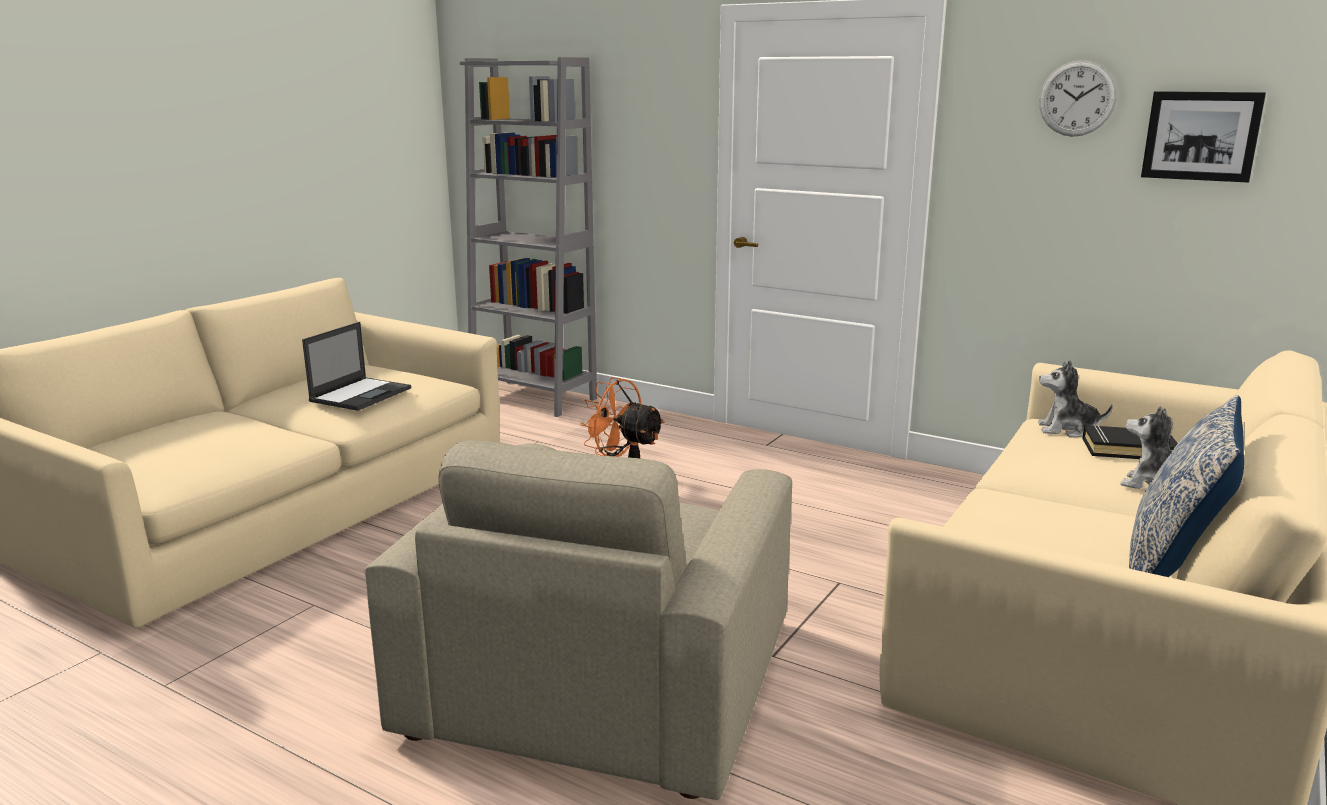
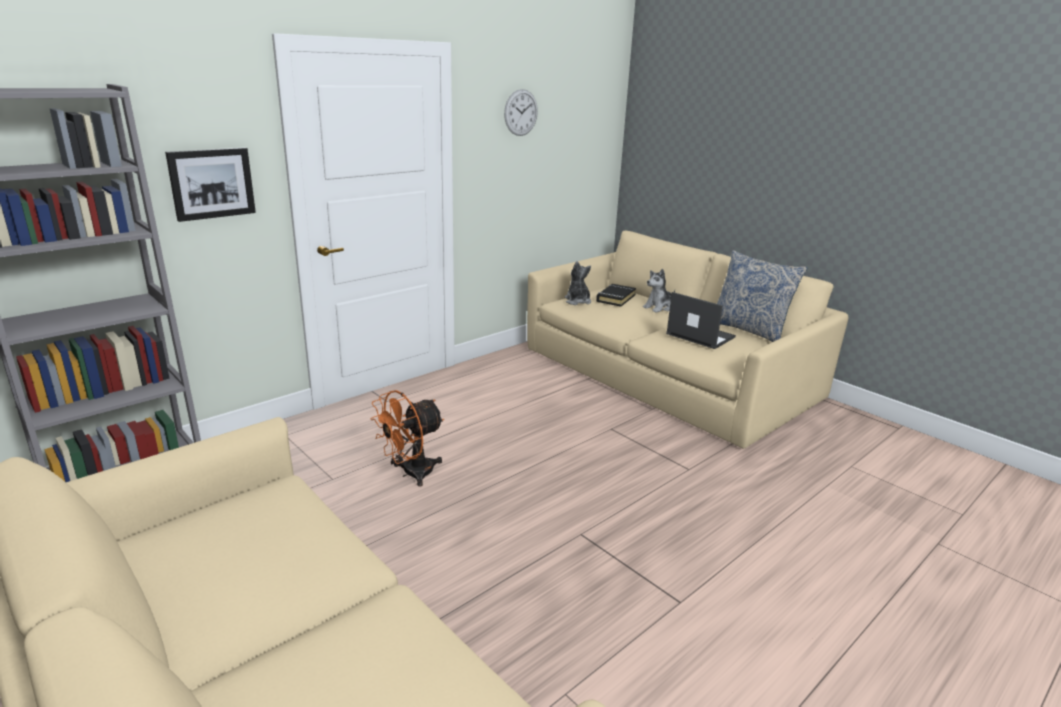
camera: 75 degrees left, 5 degrees up
laptop [302,322,411,411] -> laptop moved to [666,292,736,349]
beige armchair [365,440,792,800] -> none
plush toy [1038,360,1113,438] -> plush toy turned 135 degrees clockwise [565,261,591,305]
picture [1141,91,1266,183] -> picture moved to [165,147,256,222]

